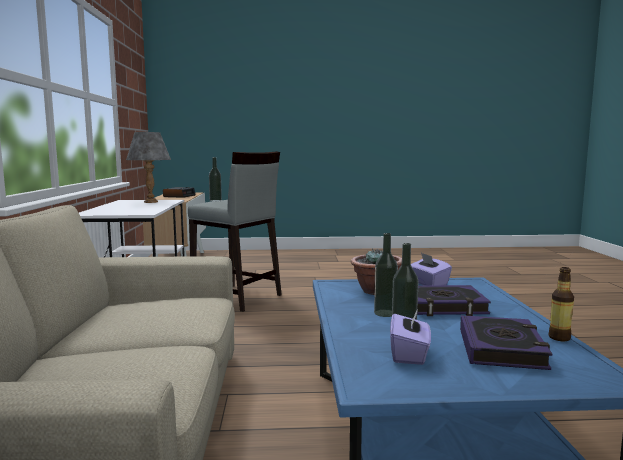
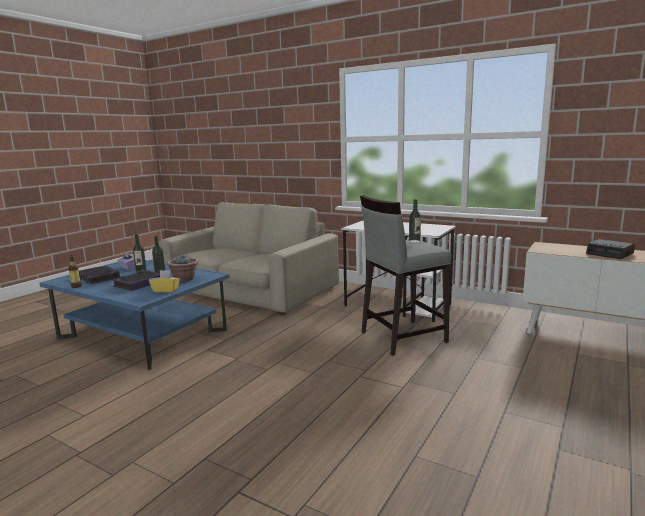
camera: 125 degrees right, 5 degrees up
grey table lamp [126,132,171,203] -> none
purple tissue box [411,253,452,285] -> yellow tissue box [149,270,180,292]

